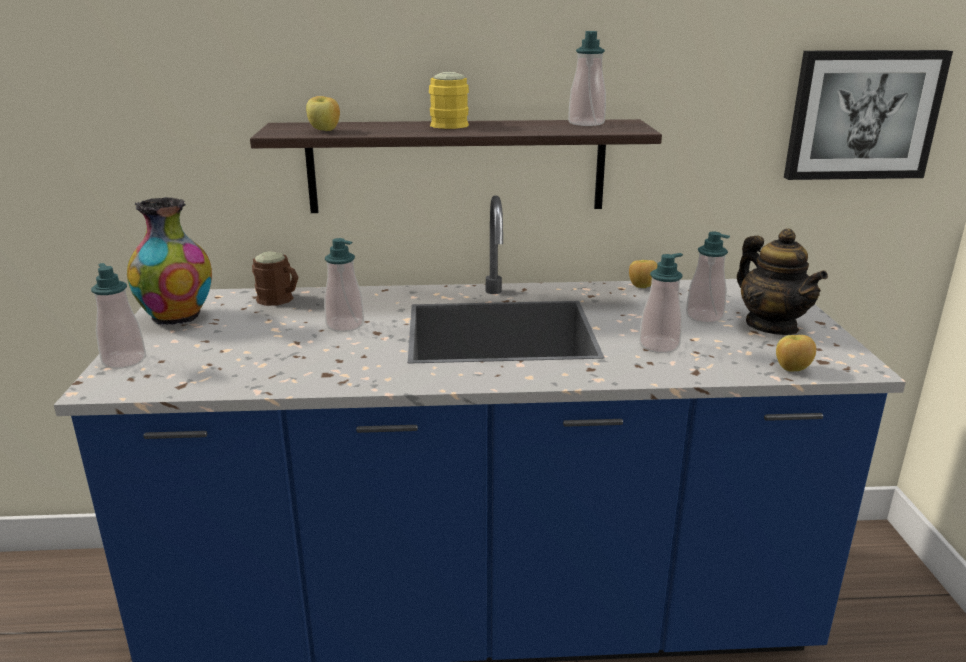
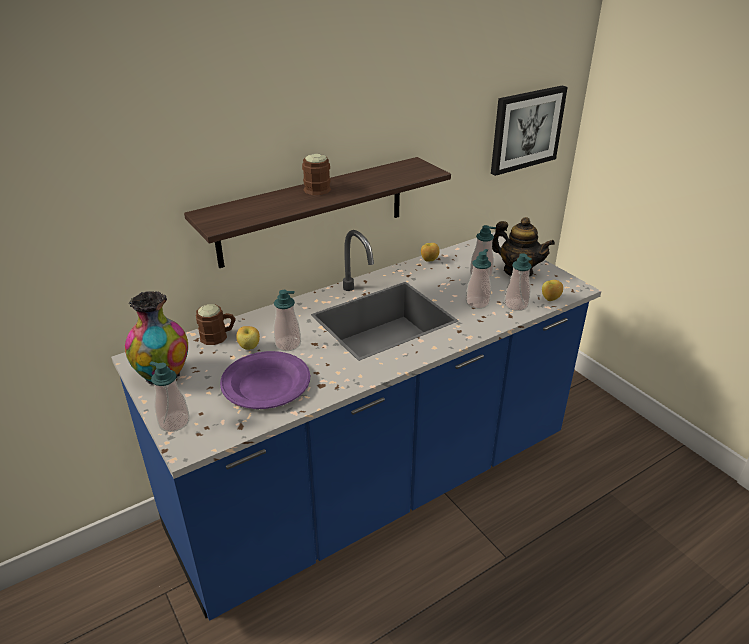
camera: 30 degrees left, 10 degrees up
apple [306,96,340,131] -> apple moved to [236,326,260,350]
yellow mug [429,72,469,129] -> brown mug [302,154,331,195]
soap dispenser [568,31,606,126] -> soap dispenser moved to [504,253,532,311]
none -> purple plate [220,351,310,409]

